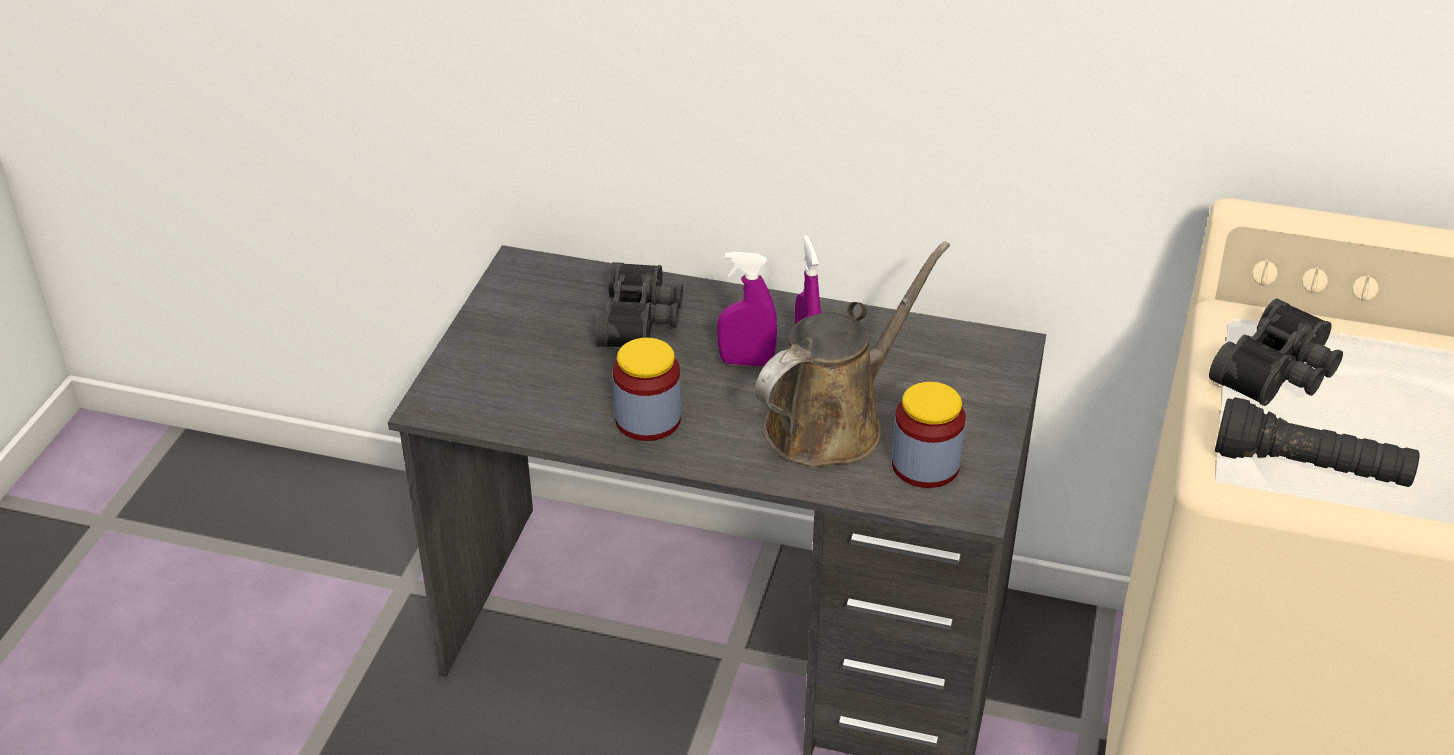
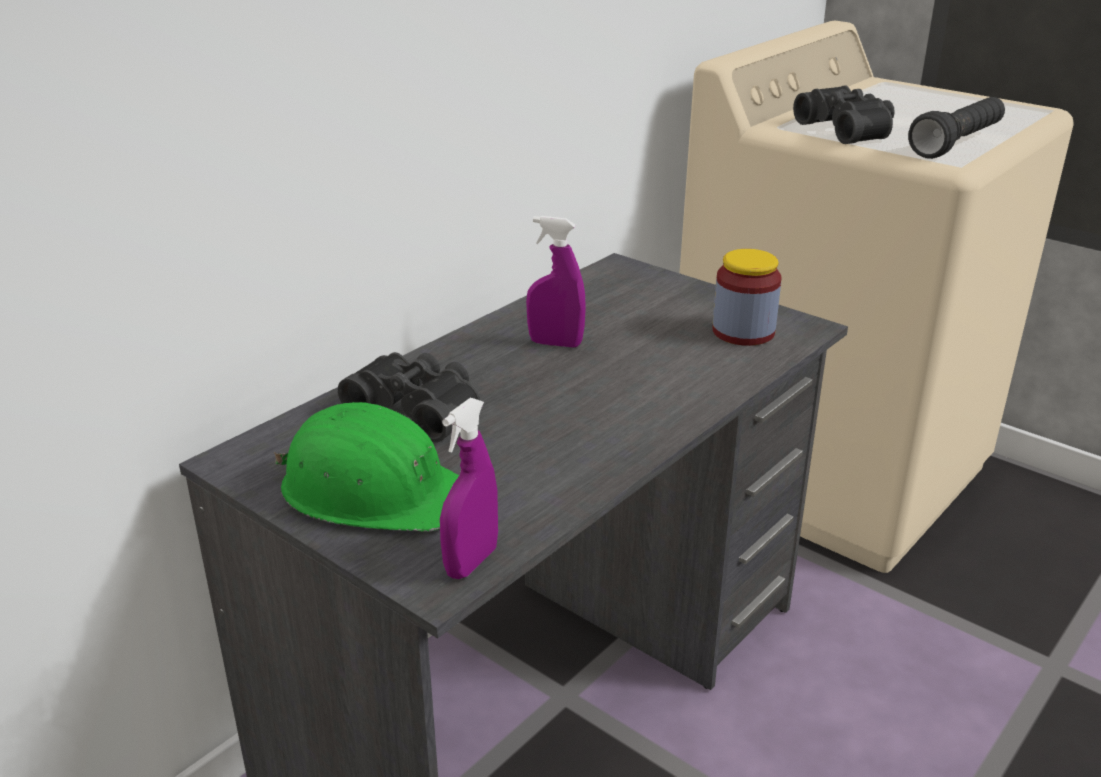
camera: 65 degrees left, 10 degrees down
jar [613,338,681,441] -> none
purple spray bottle [717,252,777,366] -> purple spray bottle moved to [440,398,498,579]
brown watering can [755,241,950,467] -> none
none -> green hard hat [274,402,459,532]

